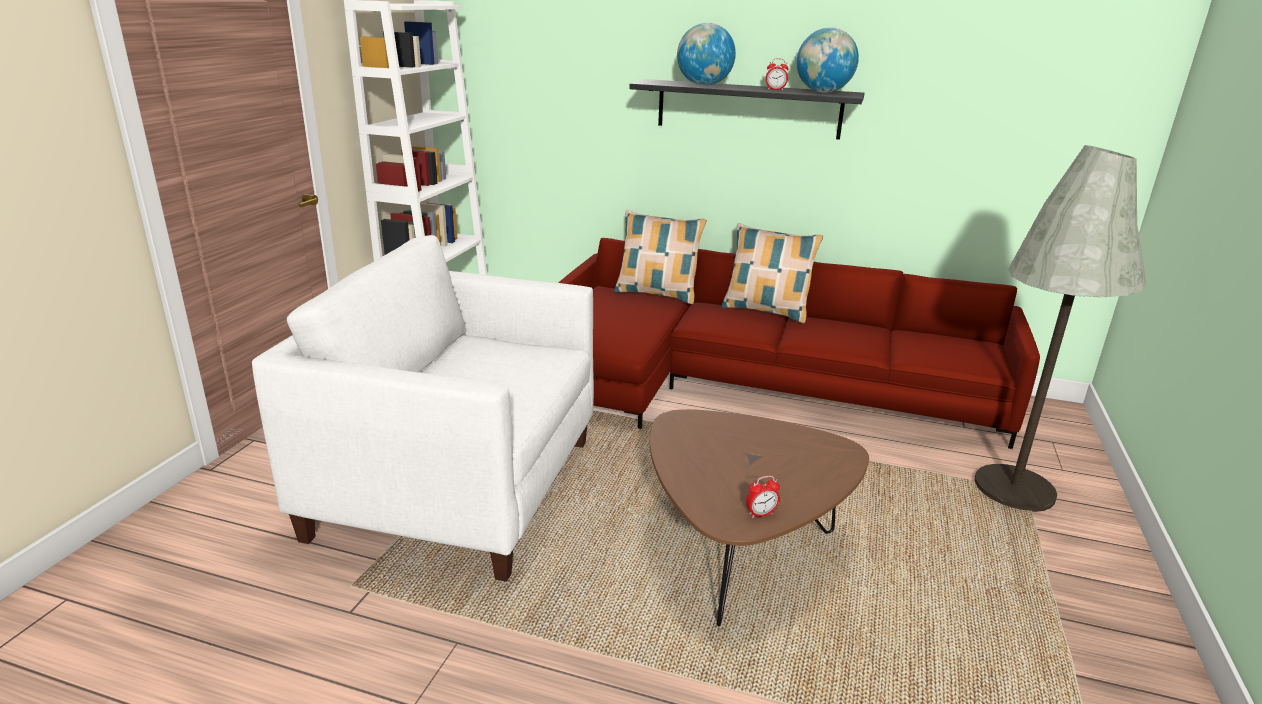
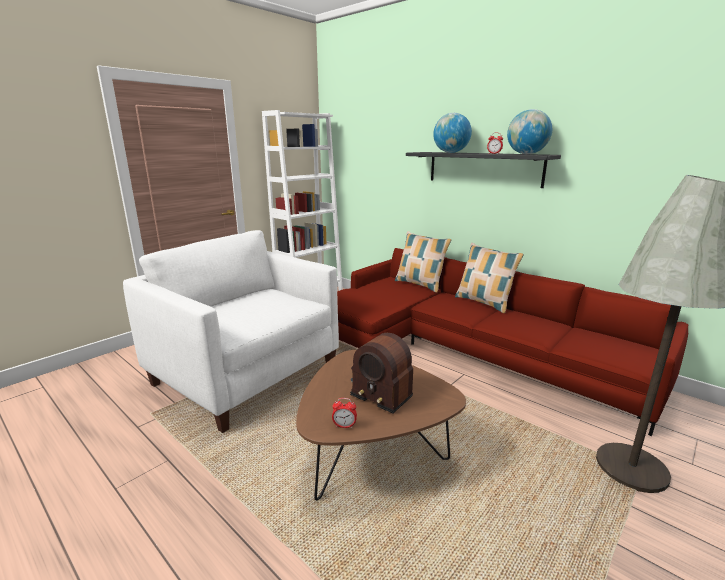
camera: 25 degrees right, 5 degrees down
none -> radio [350,333,413,413]

